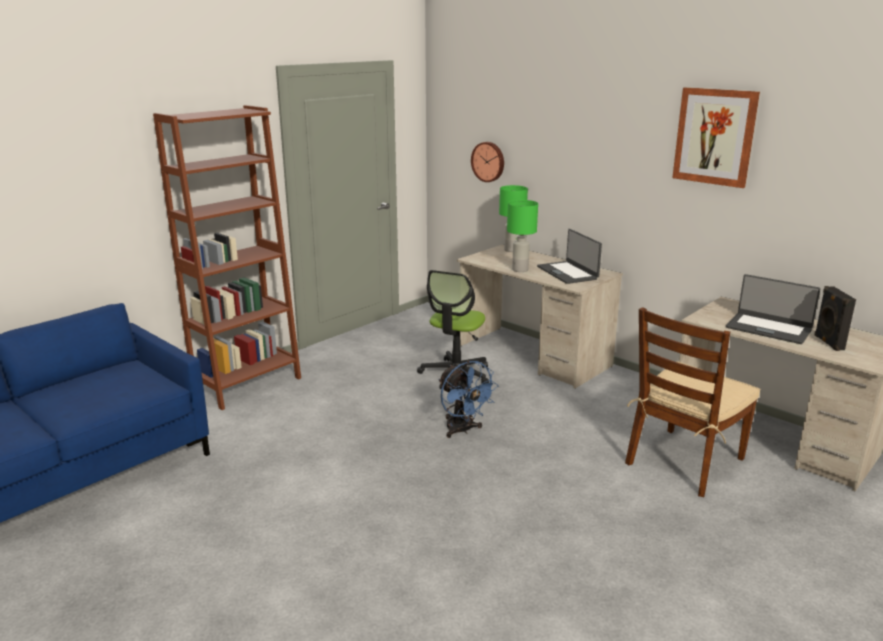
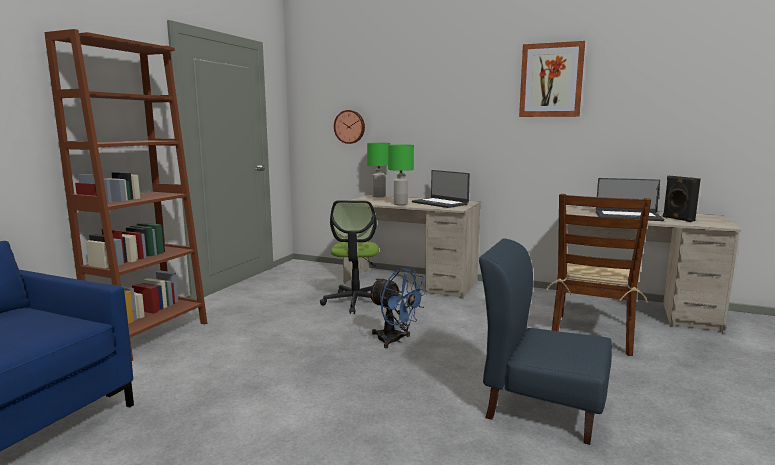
camera: 20 degrees left, 10 degrees down
none -> blue chair [479,239,612,445]

